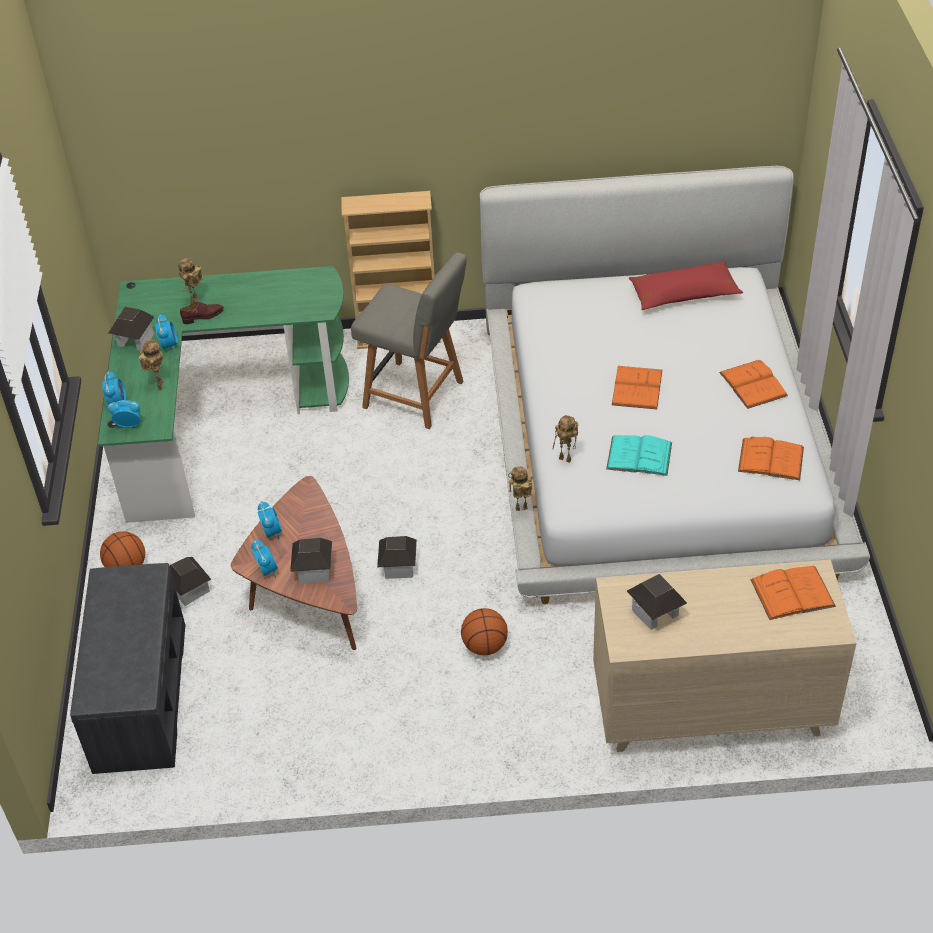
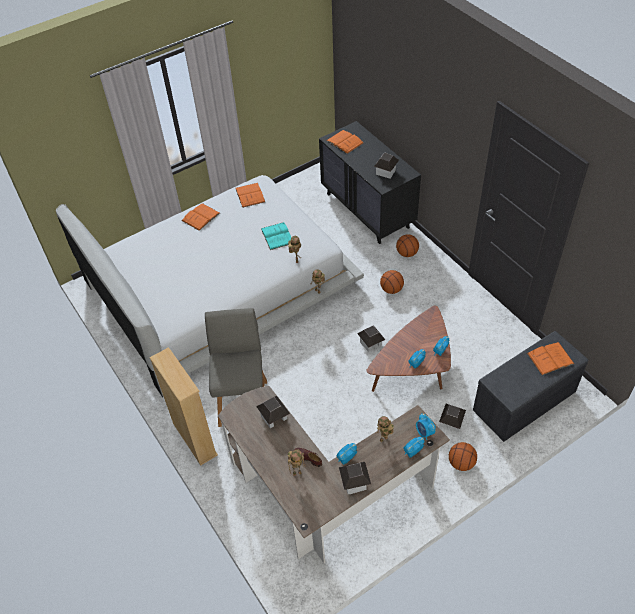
camera: 120 degrees left, 5 degrees up
green desk [98,266,349,523] -> brown desk [218,386,450,563]
toy house [290,538,332,584] -> toy house moved to [256,396,290,429]
beige dresser [593,559,857,752] -> black dresser [319,121,421,244]
orange book [612,366,663,409] -> orange book moved to [527,342,574,375]
red pillow [629,261,743,310] -> none
none -> basketball [396,234,419,257]

